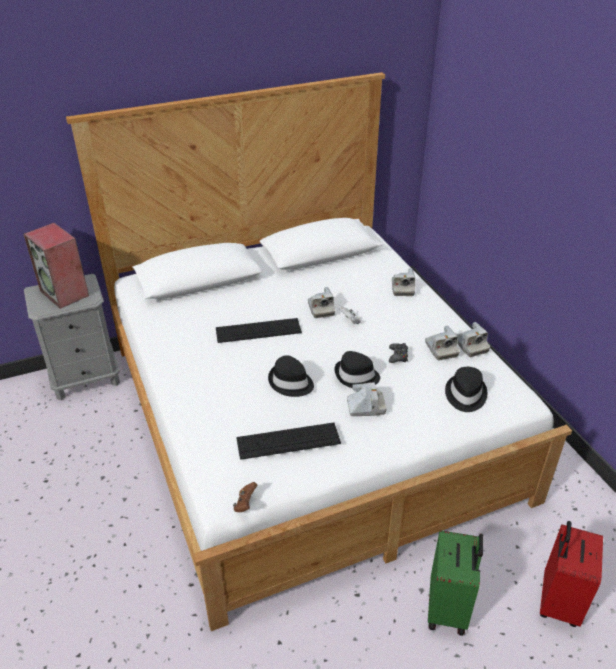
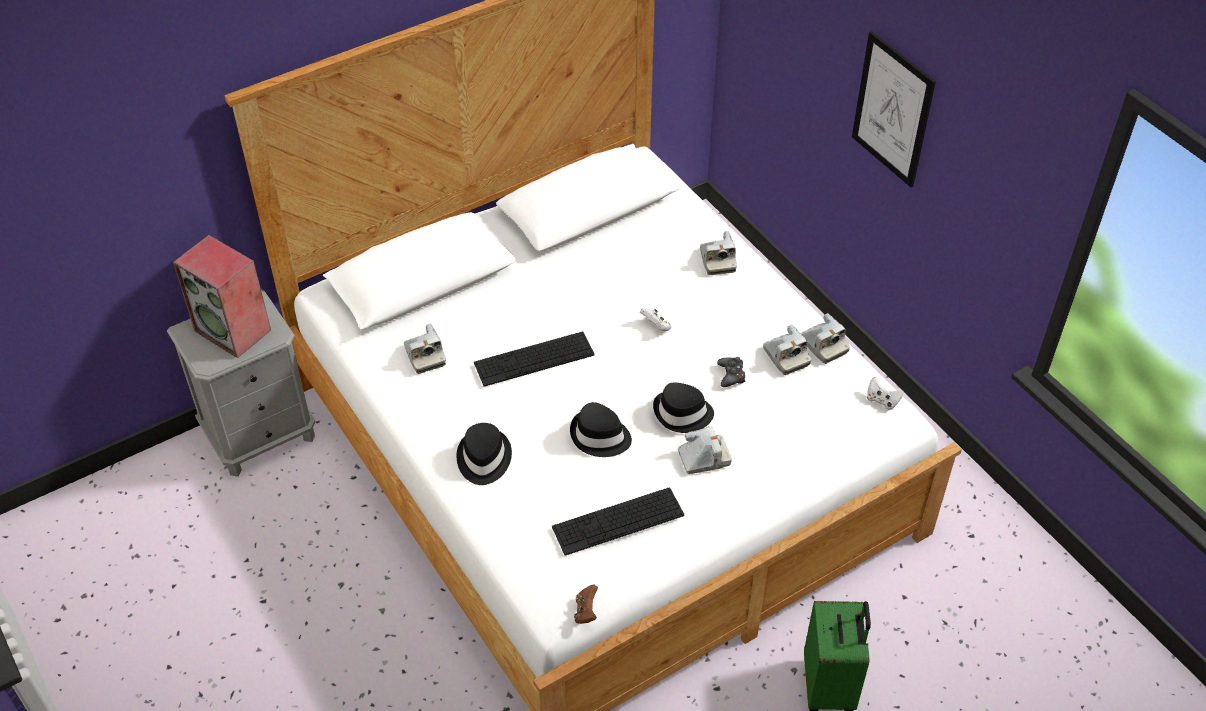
camera: 10 degrees left, 10 degrees up
camera [308,287,335,318] -> camera moved to [404,324,446,374]
black hat [445,367,487,412] -> black hat moved to [457,423,512,485]
red suitcase [540,521,603,627] -> none
none -> picture [852,31,936,187]
none -> white game controller [867,377,904,410]

